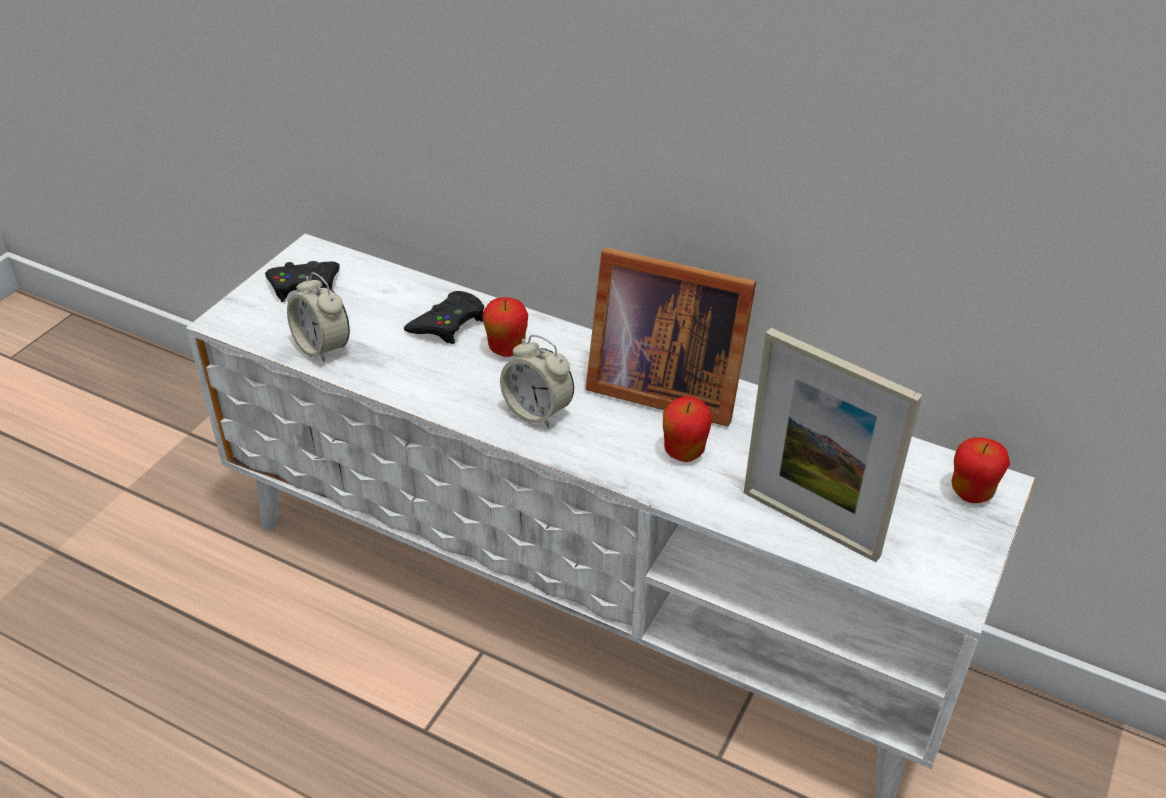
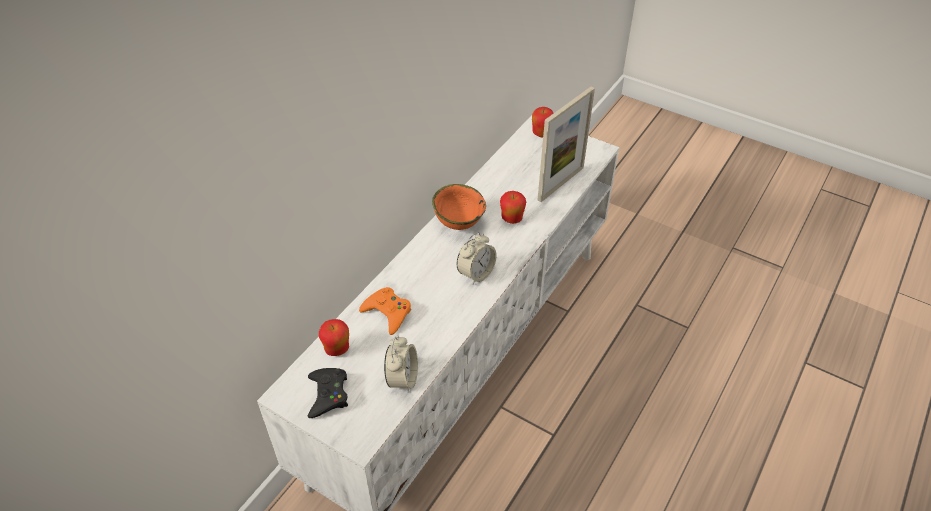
camera: 85 degrees left, 5 degrees up
alarm clock [287,272,350,363] -> alarm clock turned 45 degrees counterclockwise [384,335,418,393]
black game controller [404,291,484,344] -> orange game controller [359,287,411,335]
apple [482,297,528,357] -> apple moved to [319,319,349,356]
picture frame [586,248,756,427] -> orange bowl [432,184,486,230]

